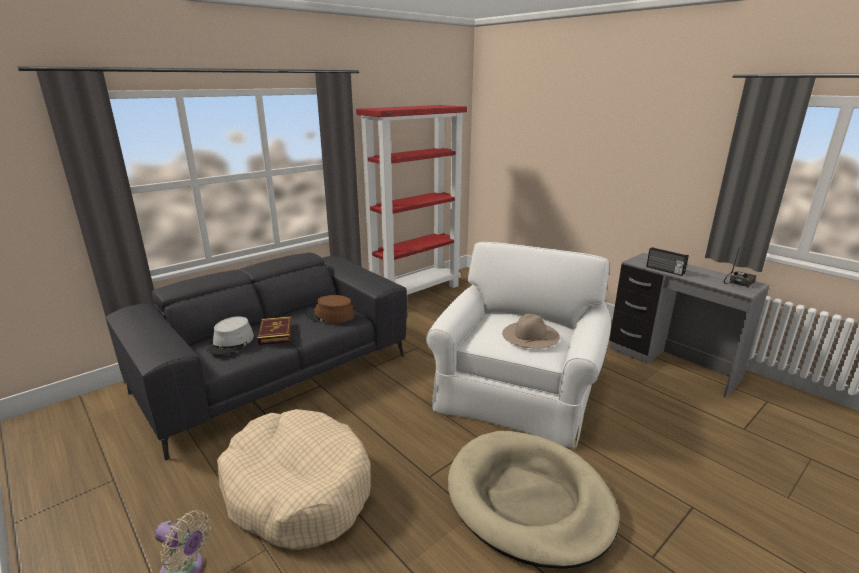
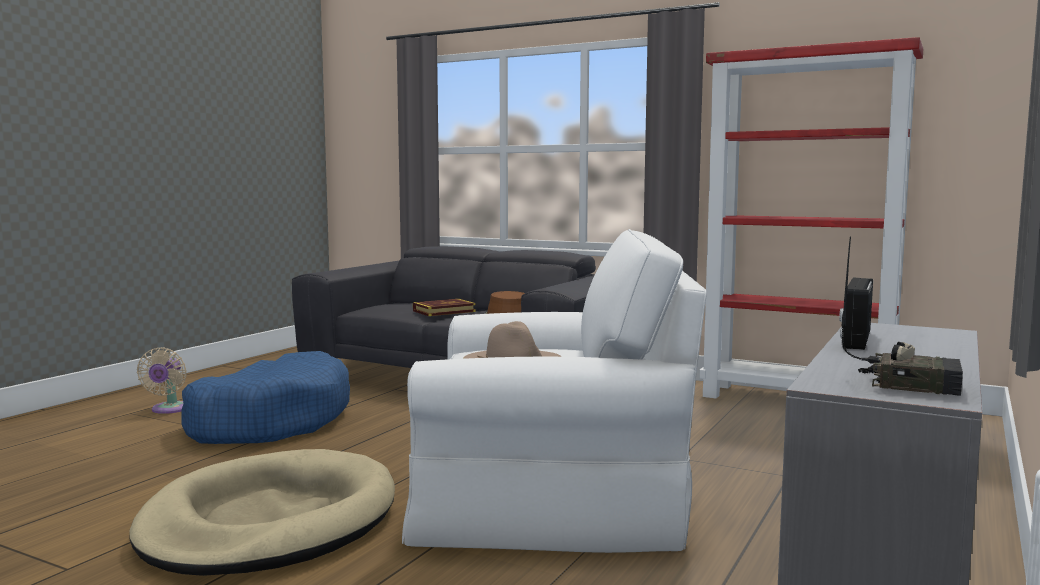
camera: 70 degrees right, 15 degrees down
grey hat [207,316,254,355] -> none
beige dog bed [217,409,371,550] -> blue dog bed [182,351,350,444]

